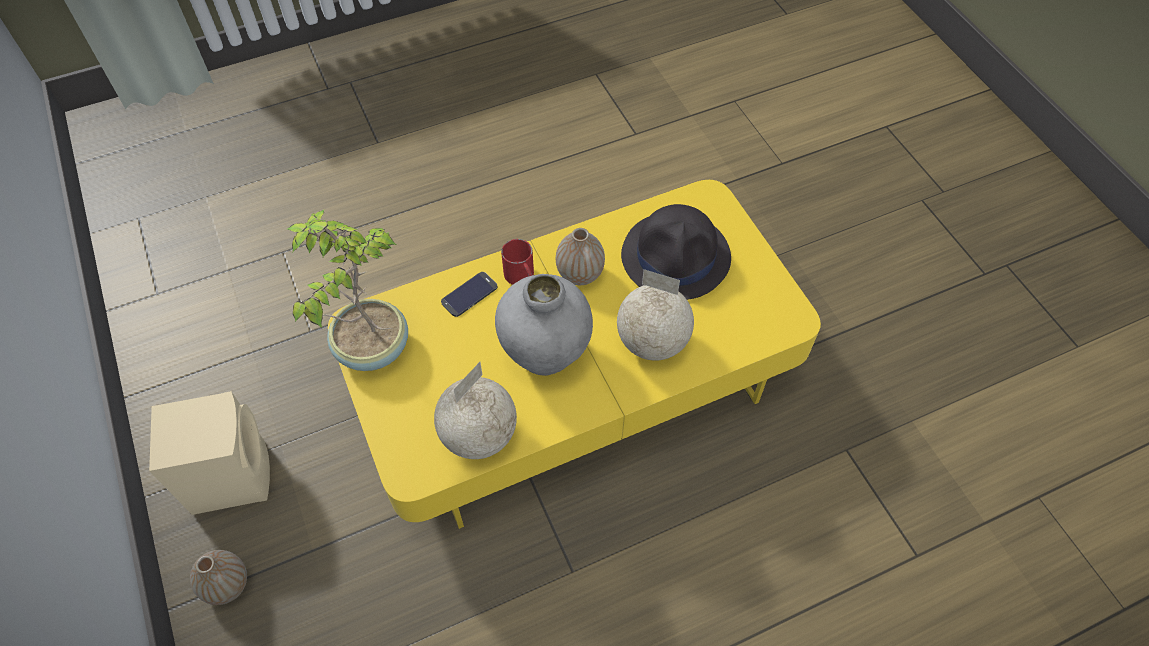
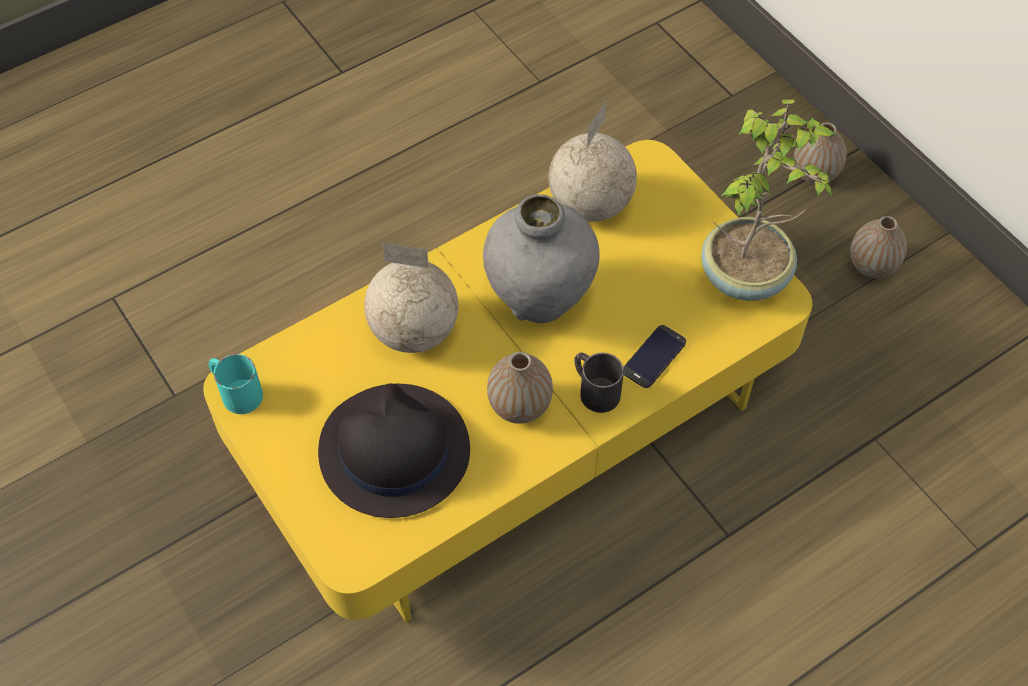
camera: 170 degrees right, 0 degrees up
beige speaker [149,391,270,515] -> vase [850,216,907,278]
red mug [501,239,534,285] -> black mug [574,353,624,413]
none -> turquoise mug [208,354,263,414]

